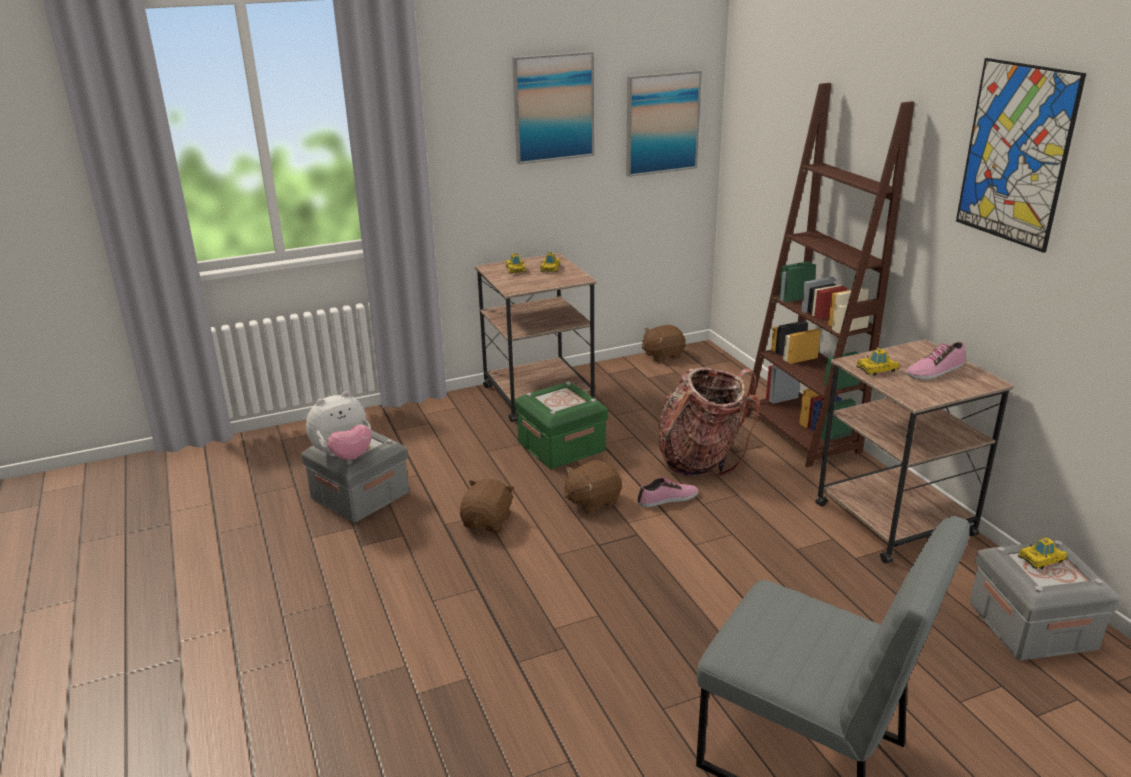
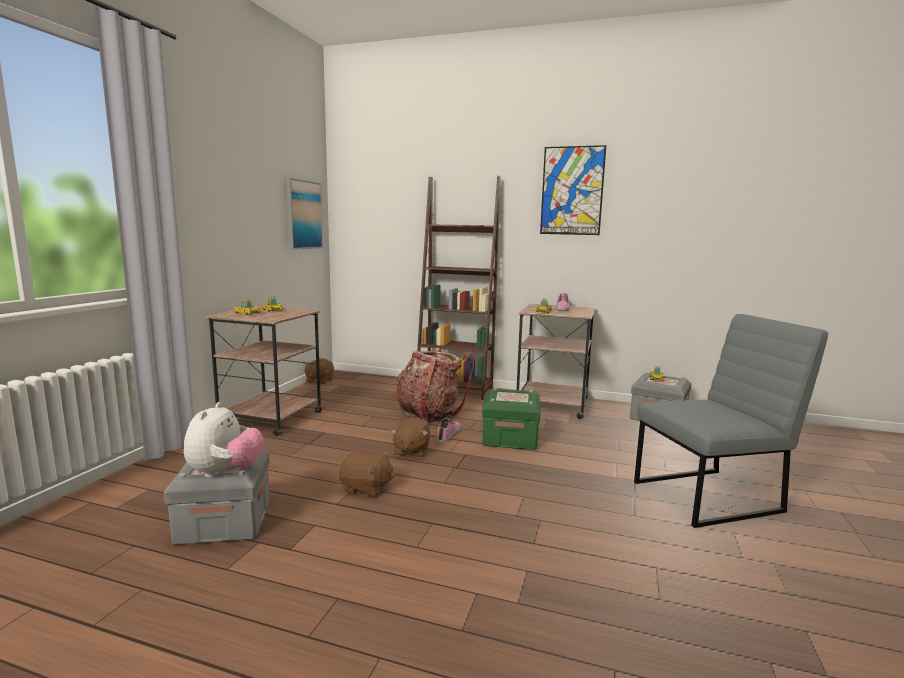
camera: 50 degrees left, 15 degrees down
brown plush toy [460,479,515,533] -> brown plush toy turned 135 degrees clockwise [339,450,395,497]
picture [512,51,594,164] -> none
green storage box [514,382,608,469] -> green storage box moved to [482,388,540,450]

